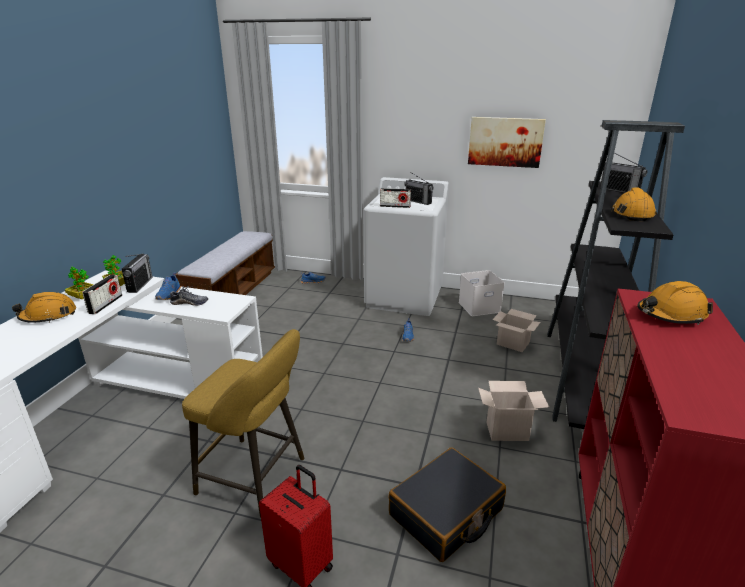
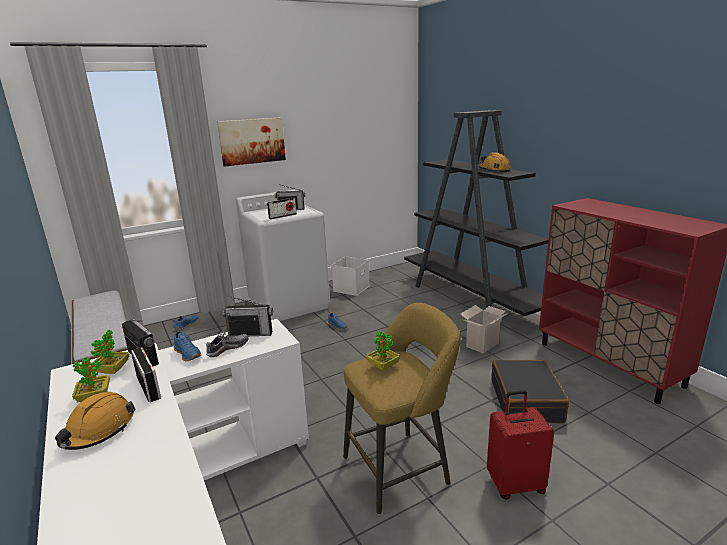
camera: 45 degrees left, 5 degrees down
picture [468,117,546,168] -> picture moved to [217,117,286,167]
cardboard box [492,309,541,352] -> none
radio [600,153,647,193] -> radio moved to [222,296,273,337]
orange hard hat [637,281,713,325] -> none
none -> potted plant [366,331,400,371]

